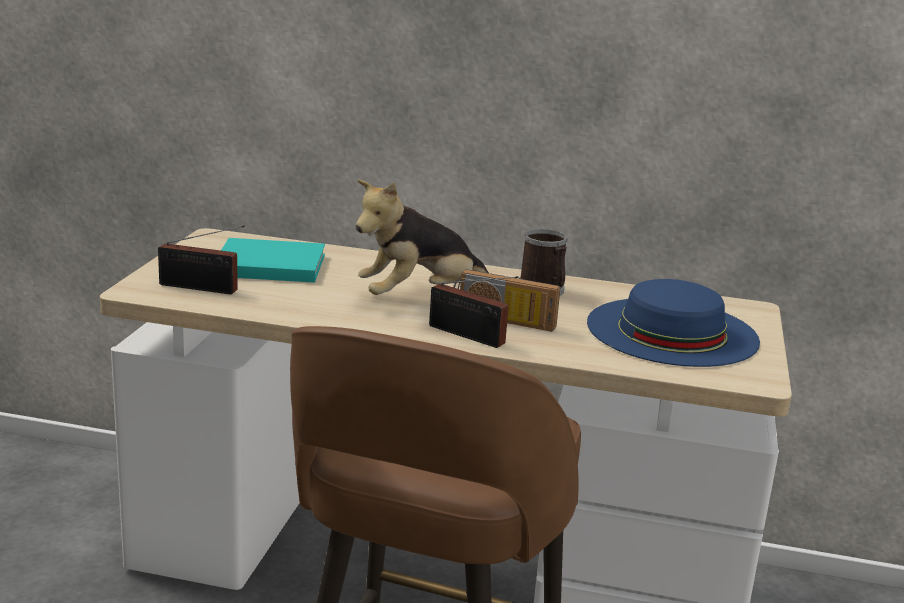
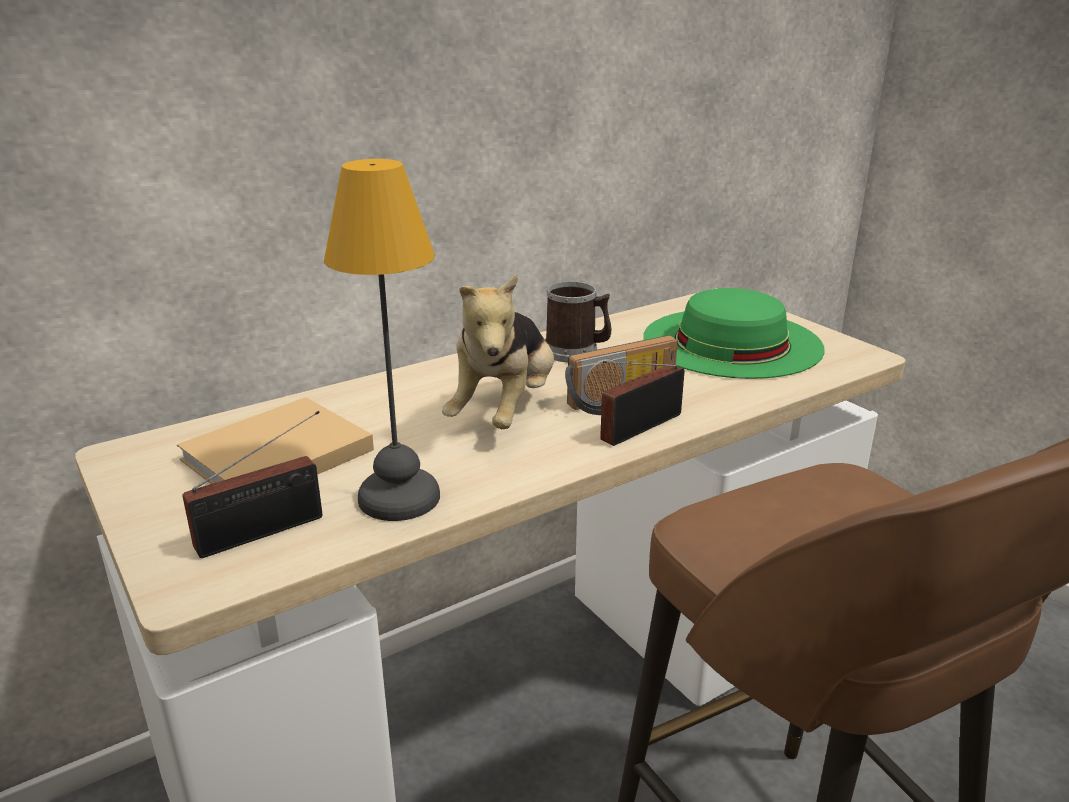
camera: 45 degrees left, 5 degrees up
turquoise book [221,238,325,283] -> beige book [177,397,374,484]
radio [429,276,518,348] -> radio turned 150 degrees clockwise [600,361,685,446]
blue hat [587,279,760,367] -> green hat [643,288,824,379]
none -> table lamp [324,159,440,521]

